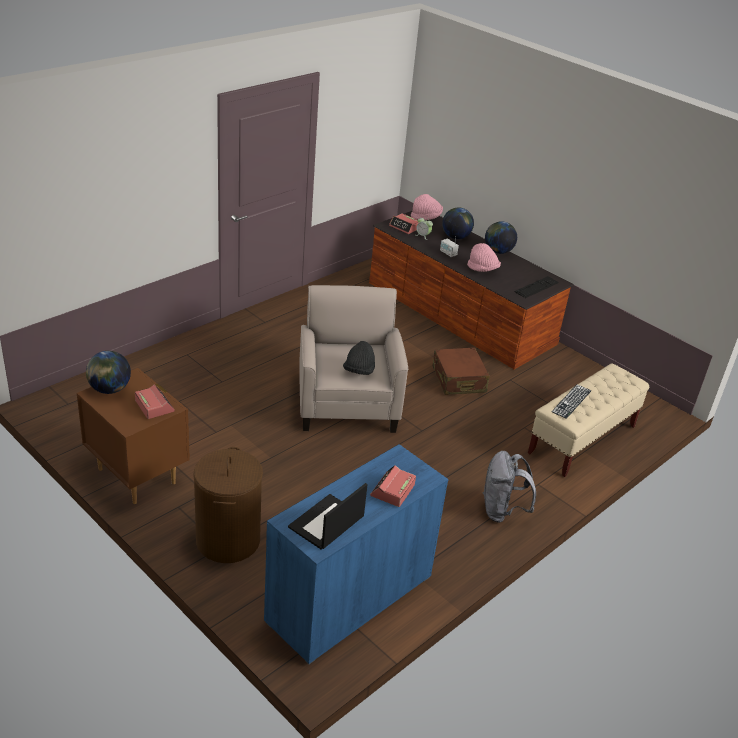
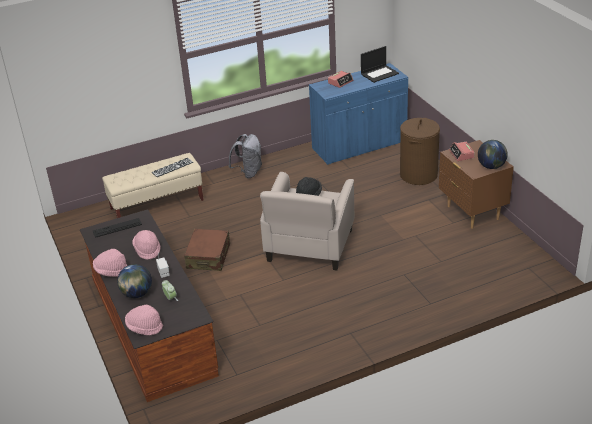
camera: 155 degrees left, 0 degrees up
alarm clock [389,213,419,234] -> none
globe [485,221,517,254] -> pink hat [93,249,127,277]

